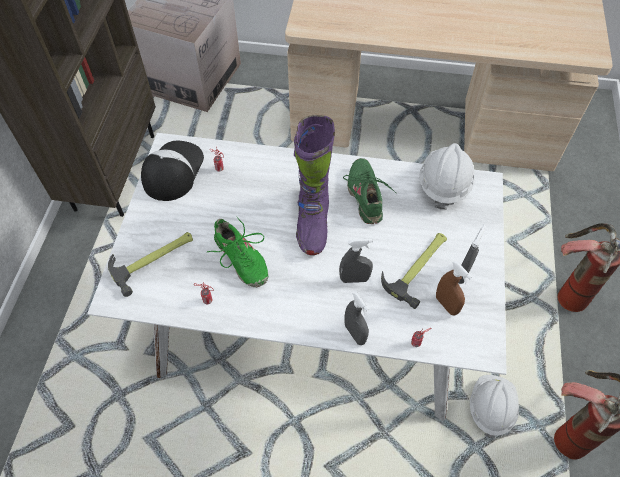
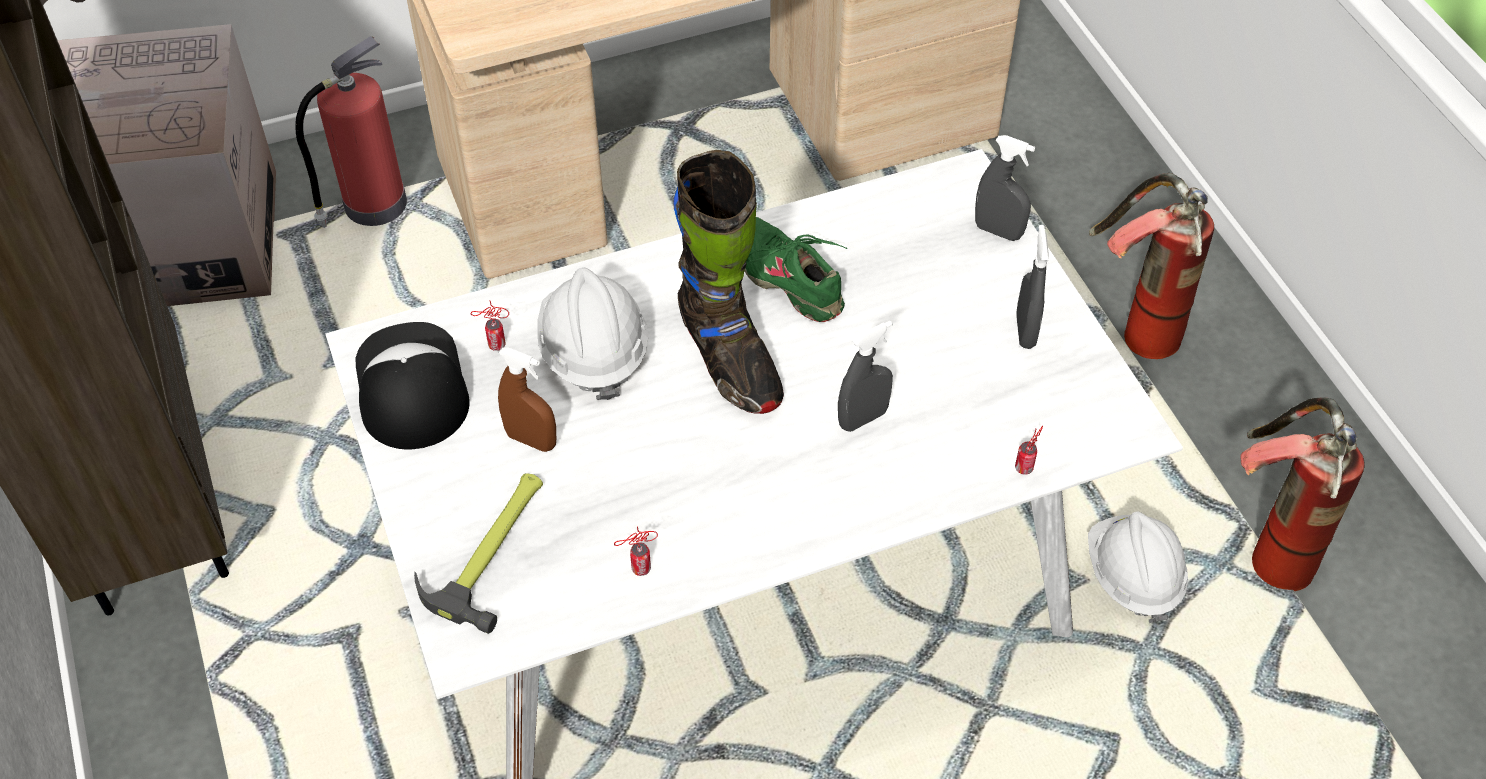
camera: 30 degrees left, 5 degrees down
green shoe [207,216,268,287] -> none
purple boot [294,115,335,255] -> black boot [673,150,784,414]
grey spray bottle [344,291,369,345] -> grey spray bottle moved to [975,135,1035,241]
hammer [381,233,447,309] -> none
white hard hat [419,143,475,210] -> white hard hat moved to [538,267,648,400]
brown spray bottle [436,261,472,316] -> brown spray bottle moved to [498,347,556,452]
none -> fire extinguisher [295,36,407,228]

